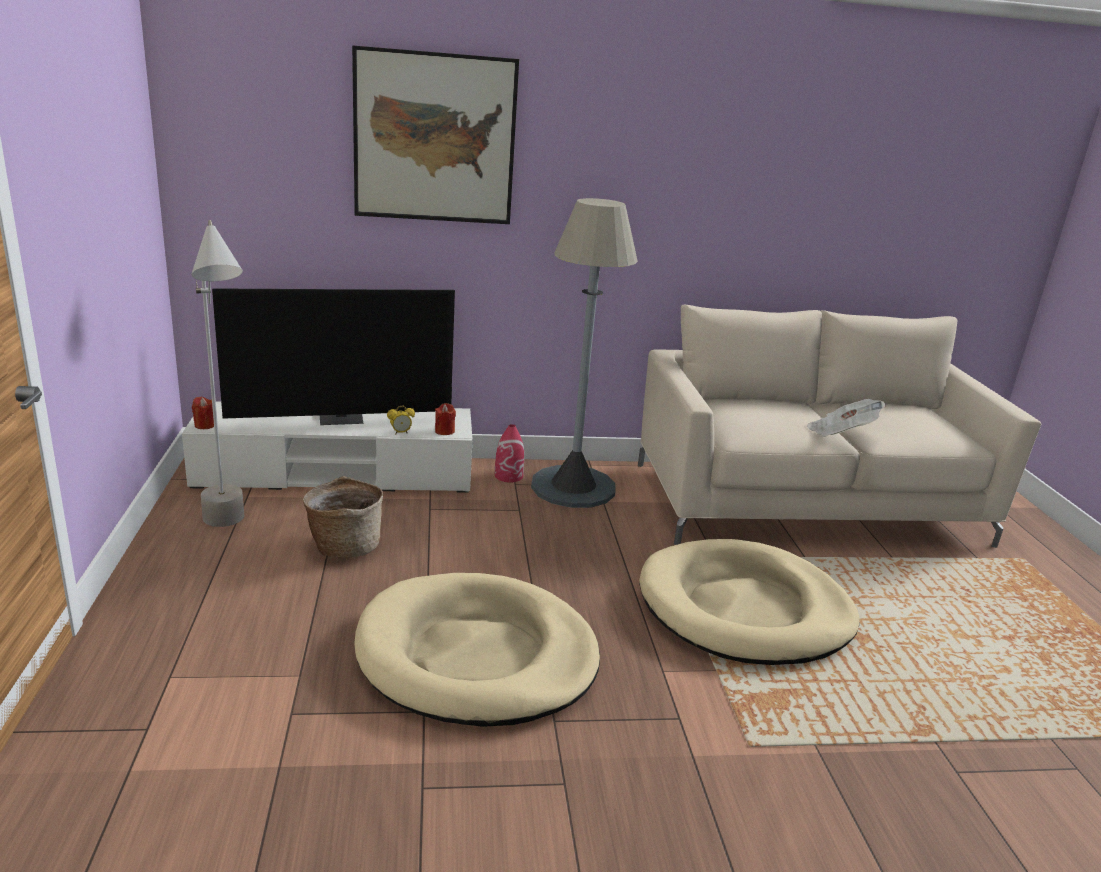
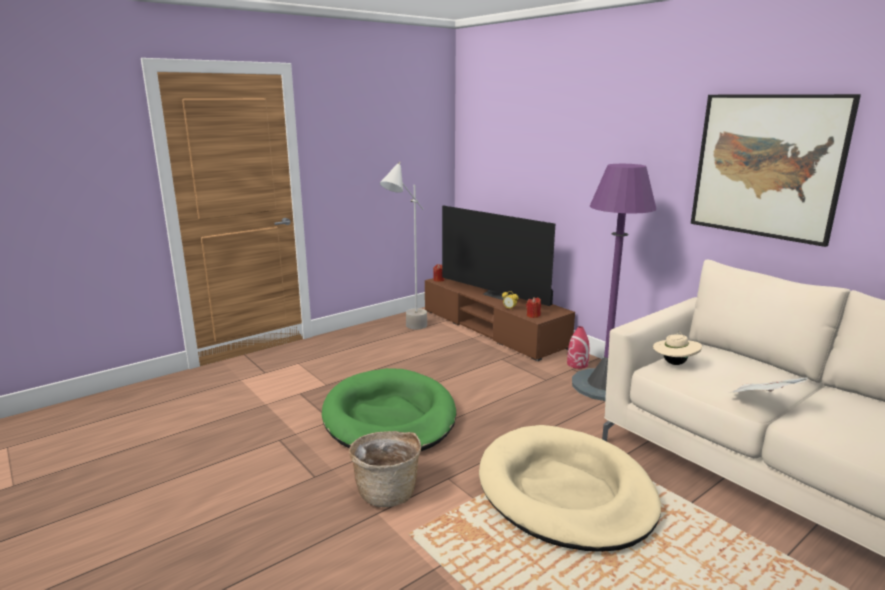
camera: 60 degrees right, 5 degrees down
white tv stand [182,401,472,493] -> brown tv stand [425,278,575,361]
basket [303,476,383,558] -> basket moved to [349,431,421,507]
picture [352,45,519,224] -> picture moved to [691,94,861,247]
beige dog bed [354,573,600,727] -> green dog bed [322,368,456,451]
grey floor lamp [531,198,638,508] -> purple floor lamp [572,164,656,401]
none -> beige hat [653,331,702,365]

